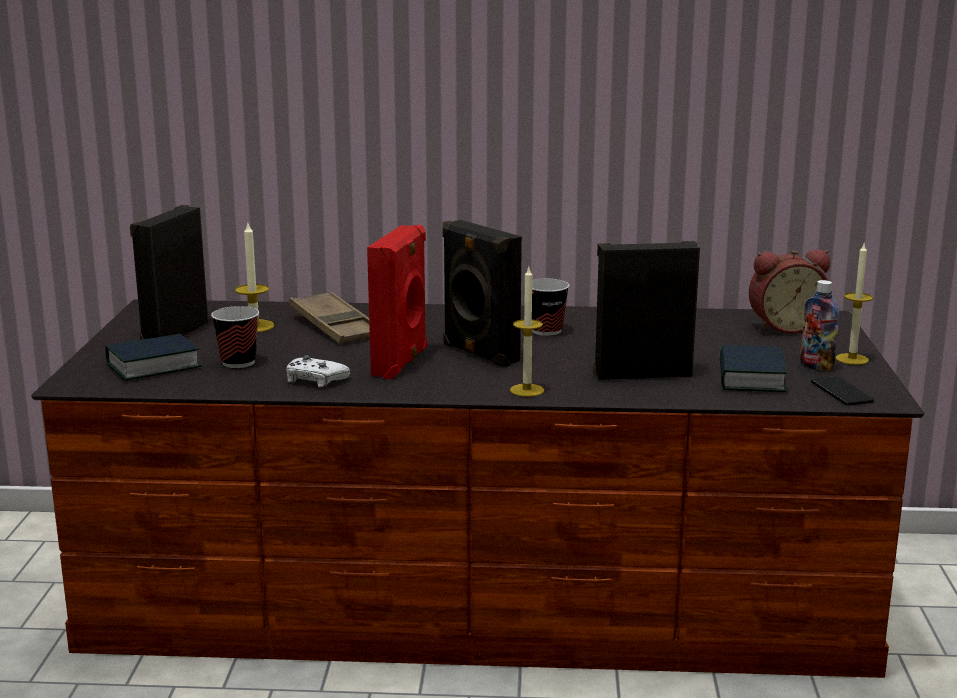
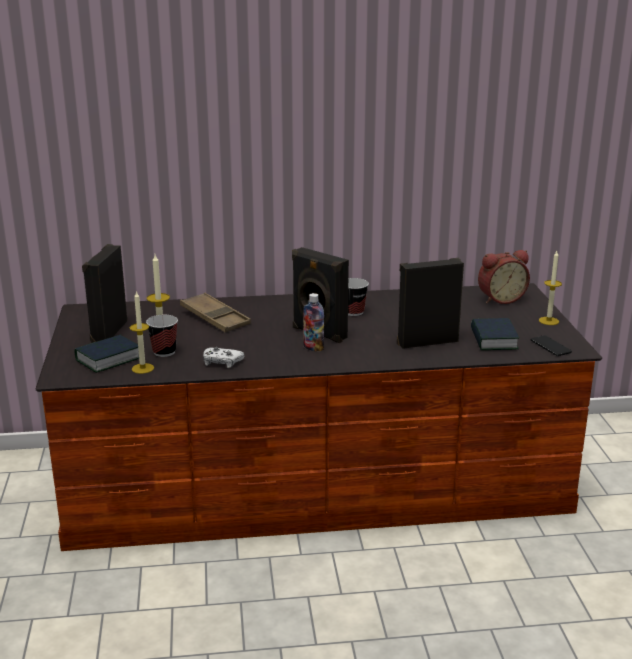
camera: 10 degrees left, 5 degrees up
red speaker [367,225,427,379] -> none
candle [510,268,544,397] -> candle moved to [130,291,154,374]
bottle [800,280,839,371] -> bottle moved to [303,293,324,351]

